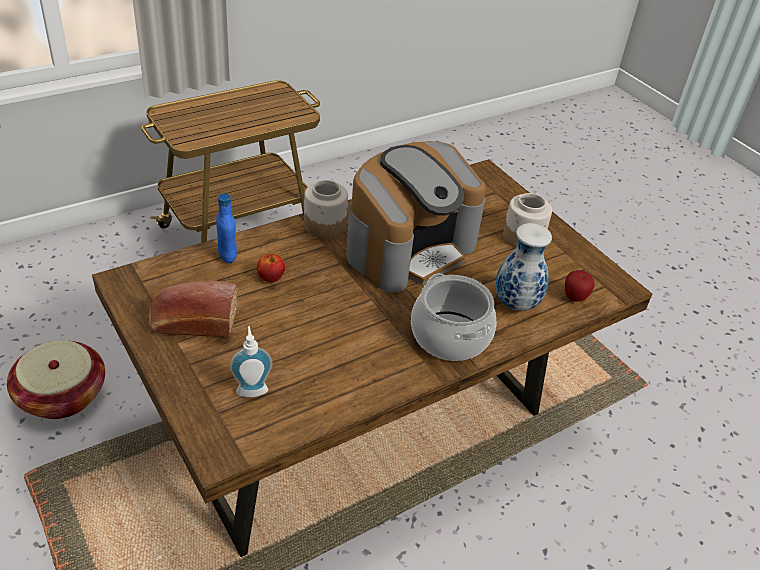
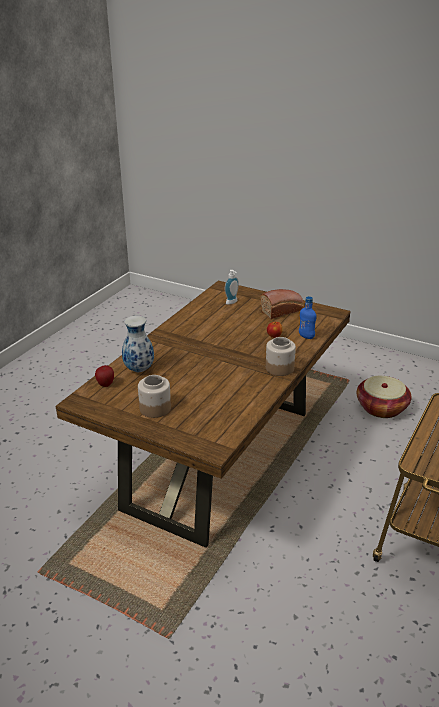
camera: 155 degrees right, 10 degrees down
coffee machine [346,141,486,293] -> none
cooking pot [411,273,497,361] -> none

